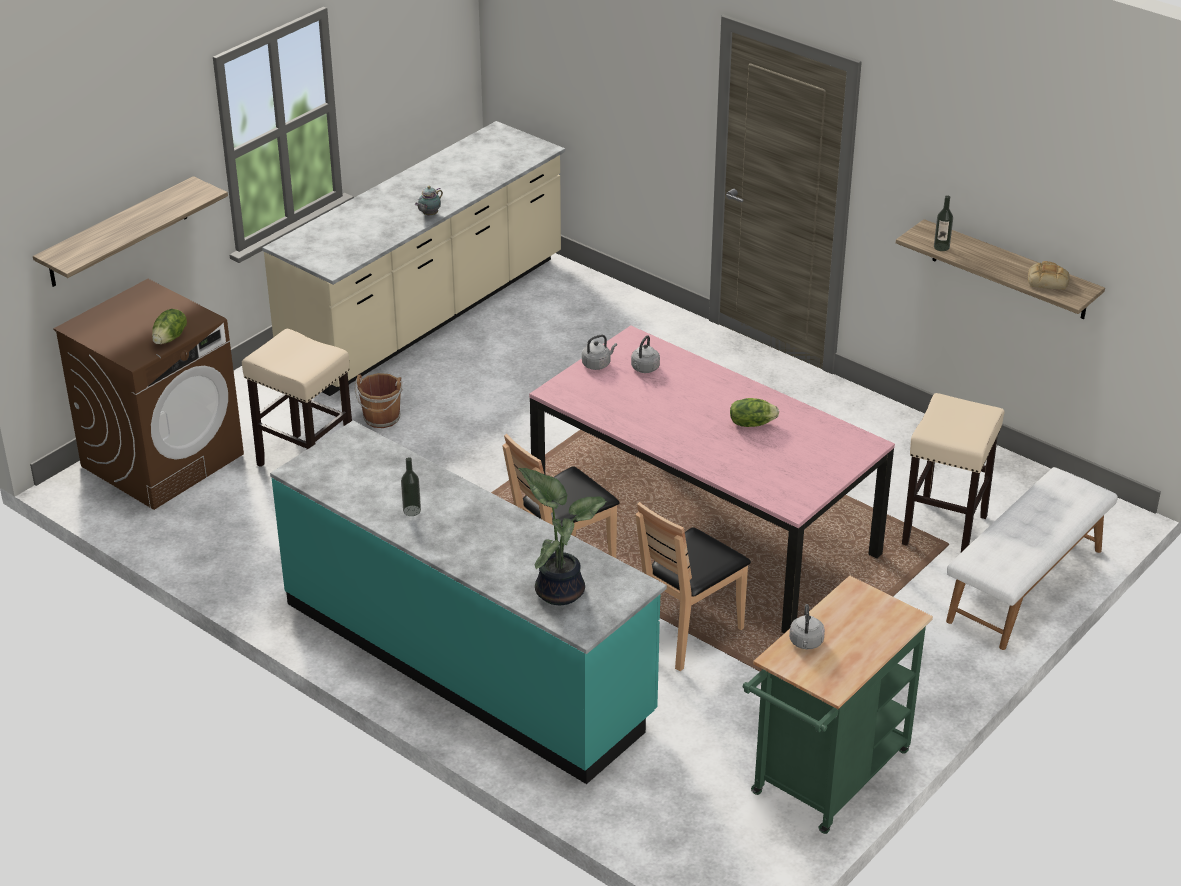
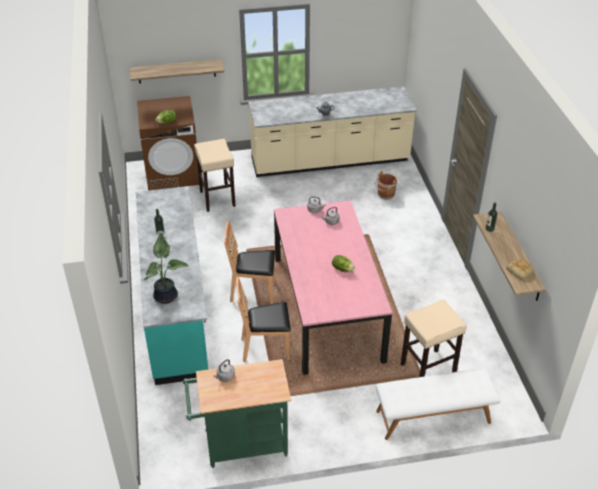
camera: 40 degrees right, 5 degrees up
brown bucket [355,373,403,428] -> brown bucket moved to [375,171,398,200]

